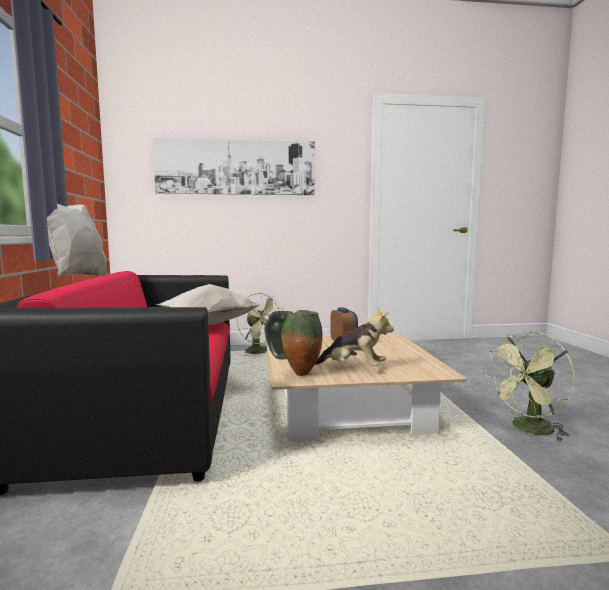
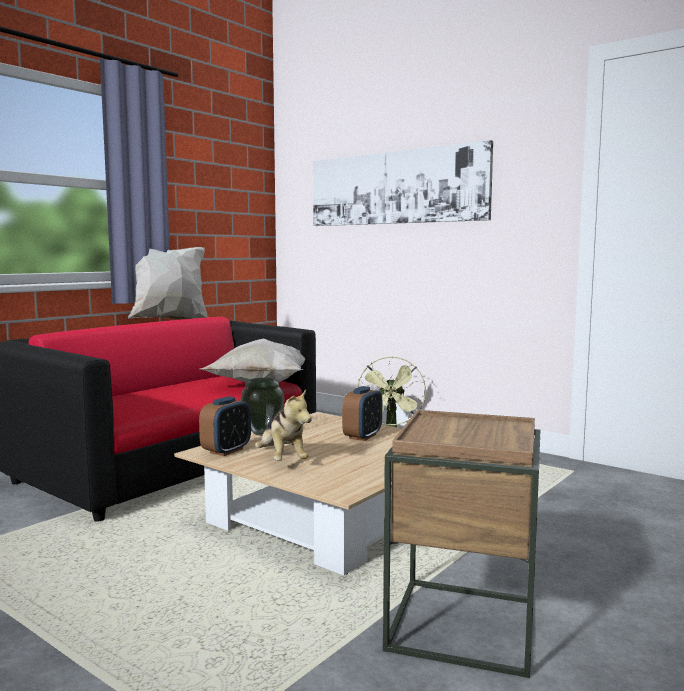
camera: 45 degrees right, 0 degrees up
vase [281,310,323,376] -> alarm clock [199,397,251,456]
green fan [484,331,575,442] -> brown side table [383,410,540,678]

